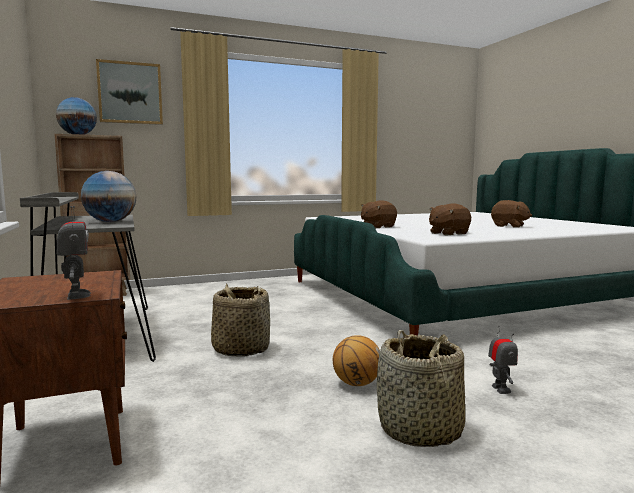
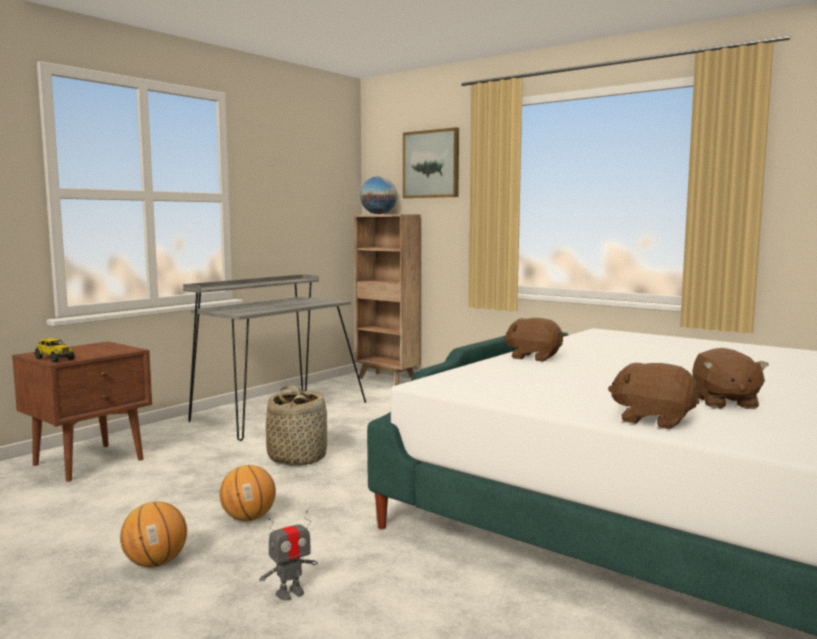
camera: 60 degrees right, 0 degrees up
toy robot [57,206,91,300] -> toy truck [35,338,74,363]
globe [81,171,136,222] -> none
basket [377,330,465,447] -> basketball [120,501,187,568]
brown plush toy [429,203,471,235] -> brown plush toy moved to [608,363,699,429]

